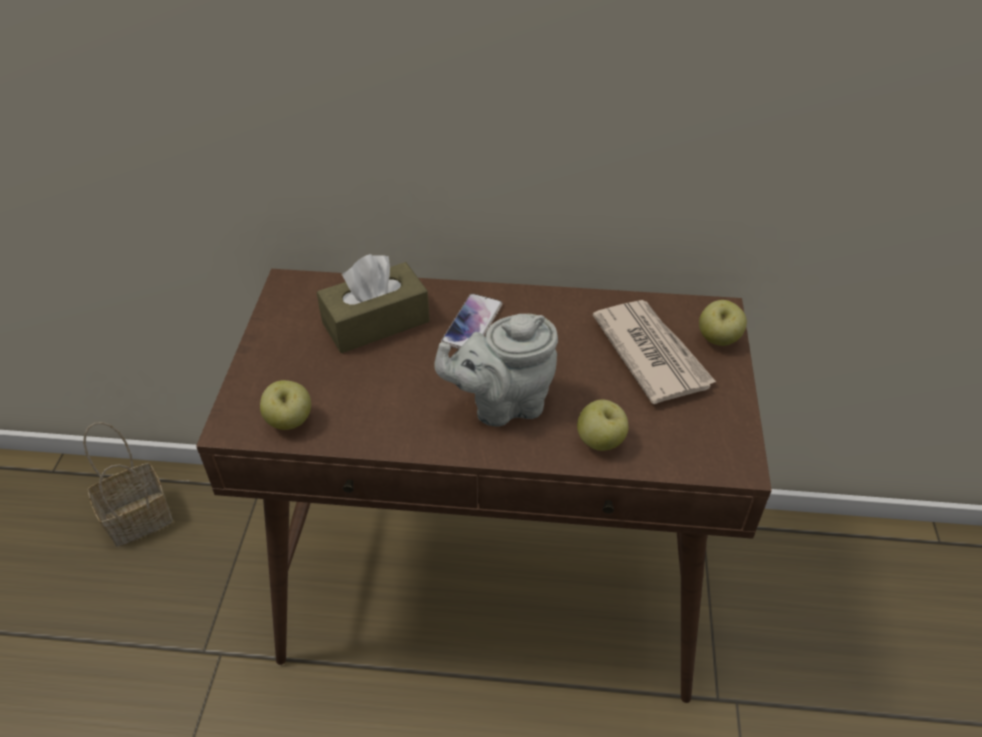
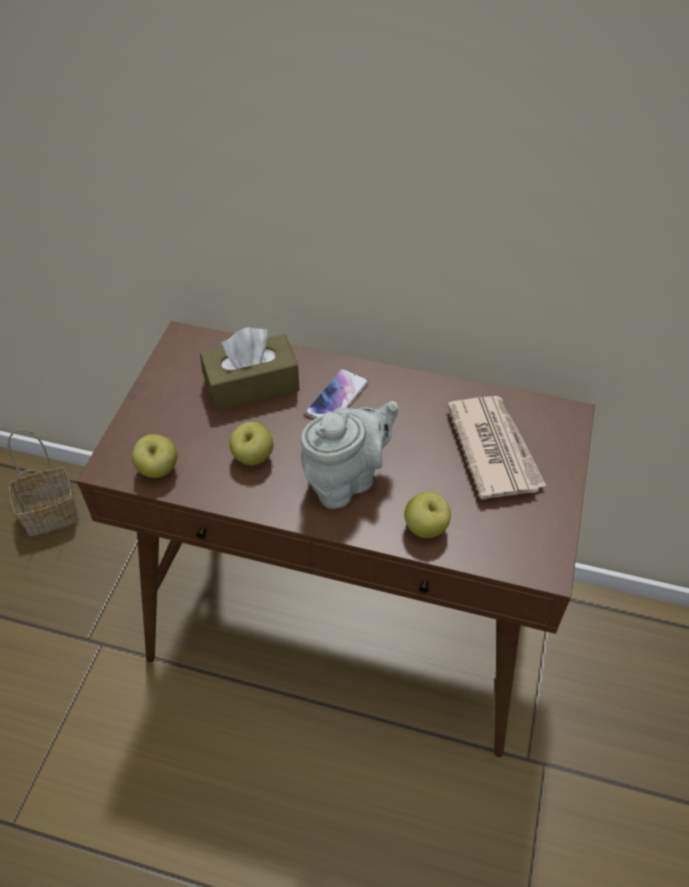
camera: 10 degrees right, 5 degrees up
grey teapot [434,314,558,427] -> grey teapot turned 150 degrees clockwise [300,401,398,509]
apple [699,300,747,346] -> apple moved to [229,422,274,465]

